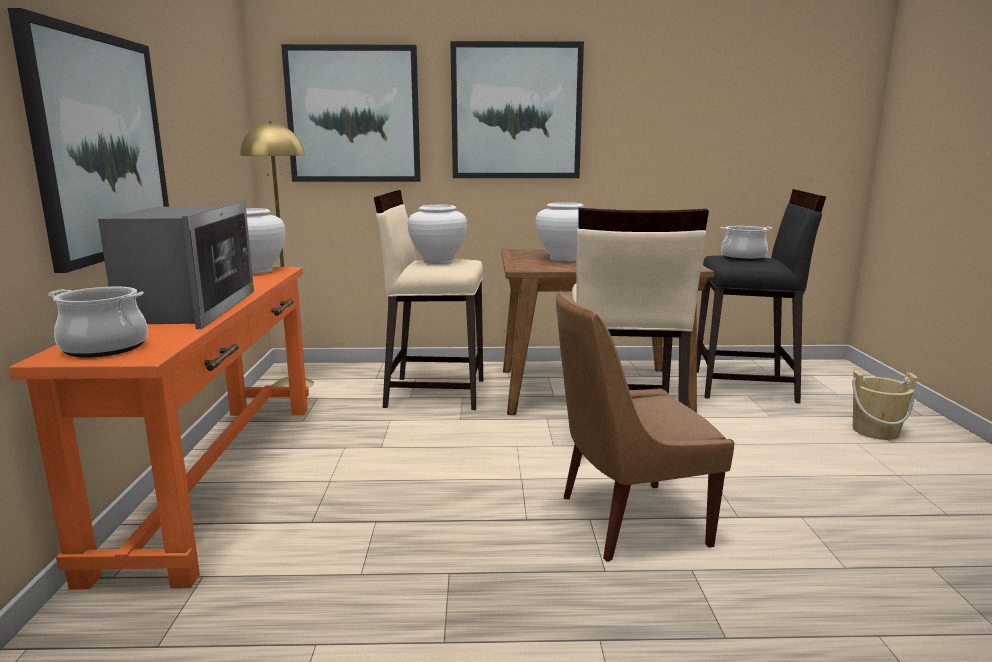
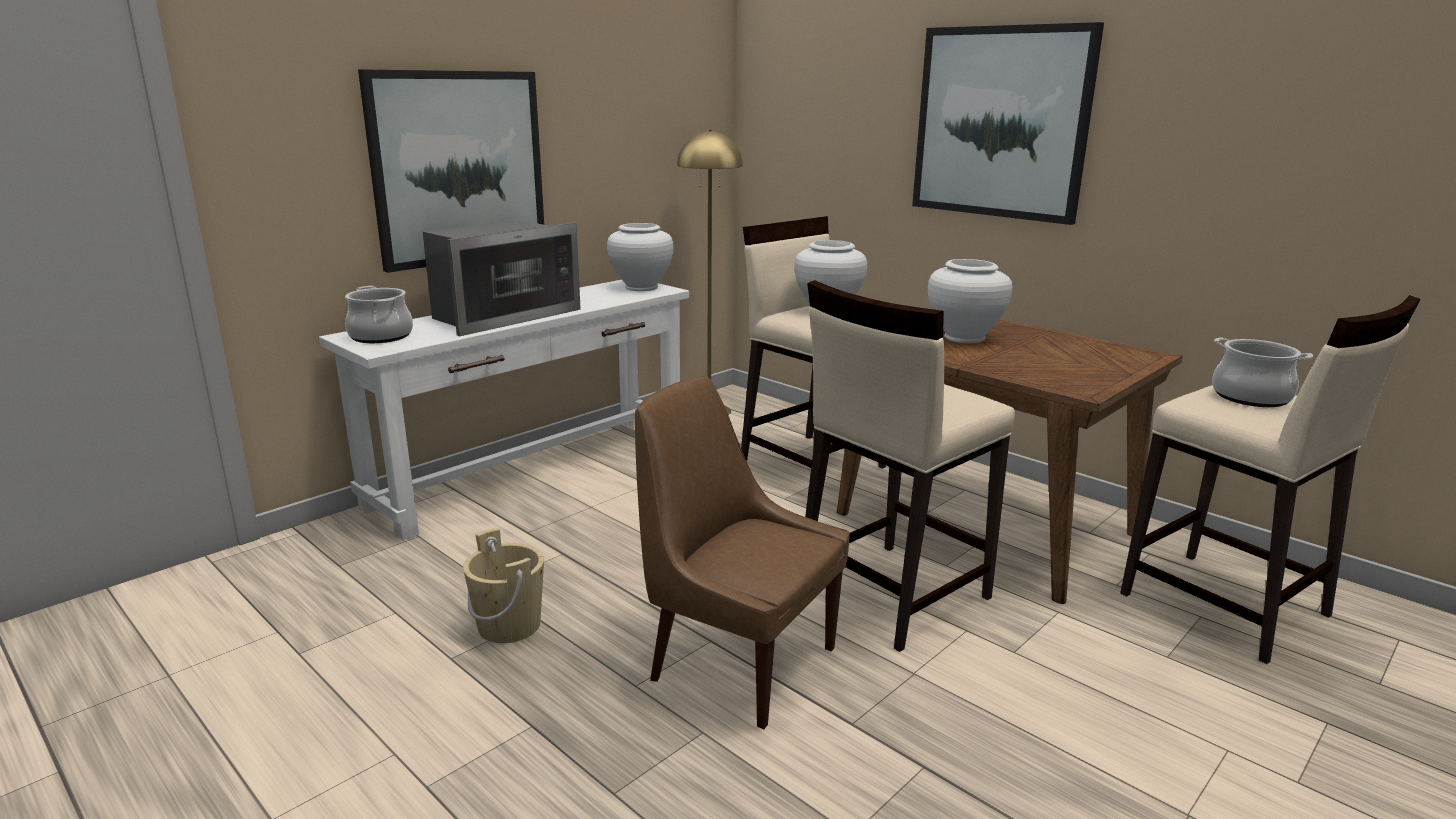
camera: 45 degrees right, 5 degrees up
orange console table [9,267,309,590] -> white console table [319,280,689,540]
picture [281,44,421,182] -> none
black stool [697,189,826,404] -> beige stool [1120,295,1420,664]
beige bucket [852,370,917,440] -> beige bucket moved to [463,528,544,643]

